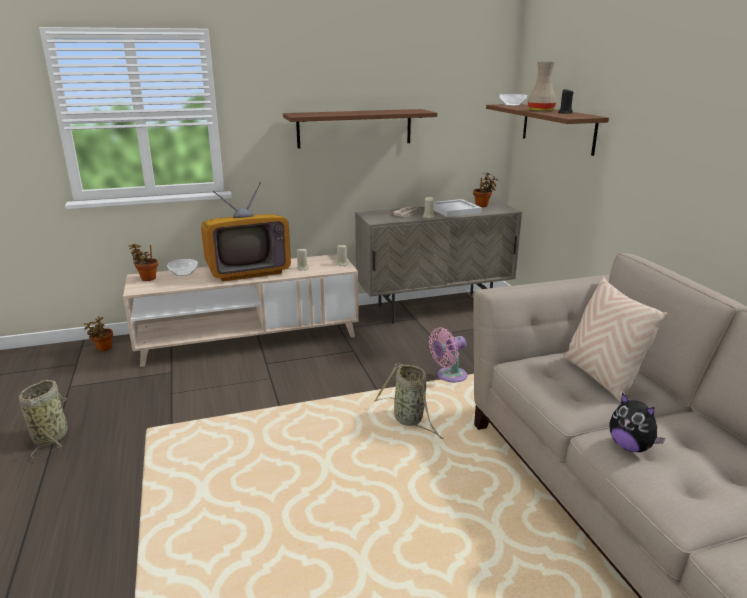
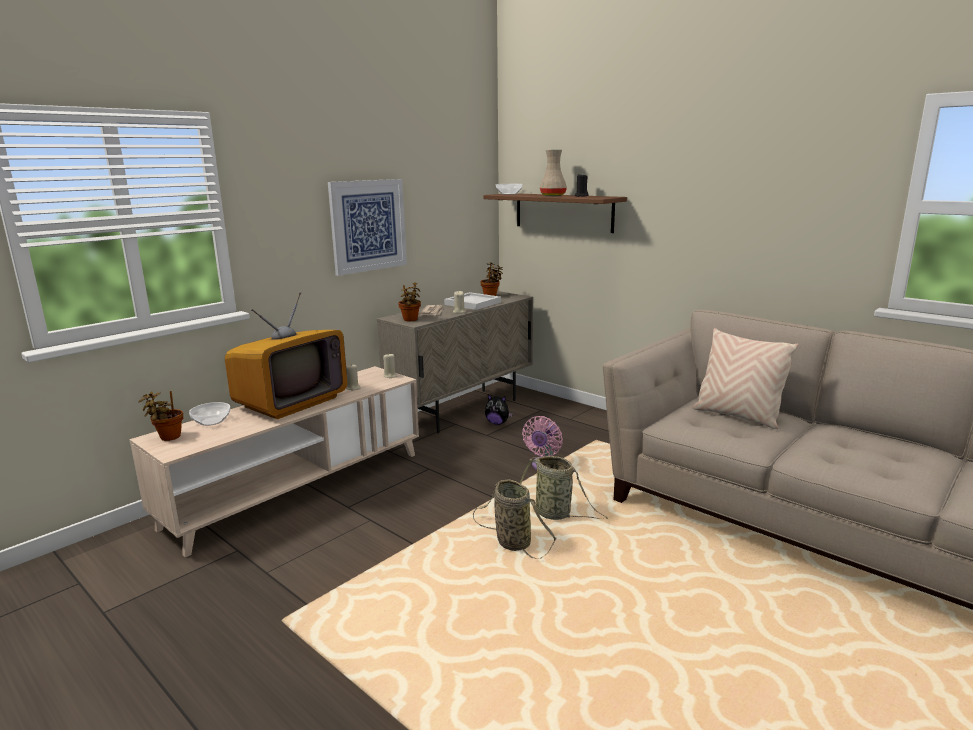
camera: 30 degrees left, 5 degrees down
basket [19,380,68,458] -> basket moved to [473,479,557,559]
potted plant [84,316,113,351] -> potted plant moved to [398,283,421,321]
brown shelf [283,109,437,148] -> picture [328,179,407,276]
plush toy [609,393,665,452] -> plush toy moved to [485,395,513,425]

